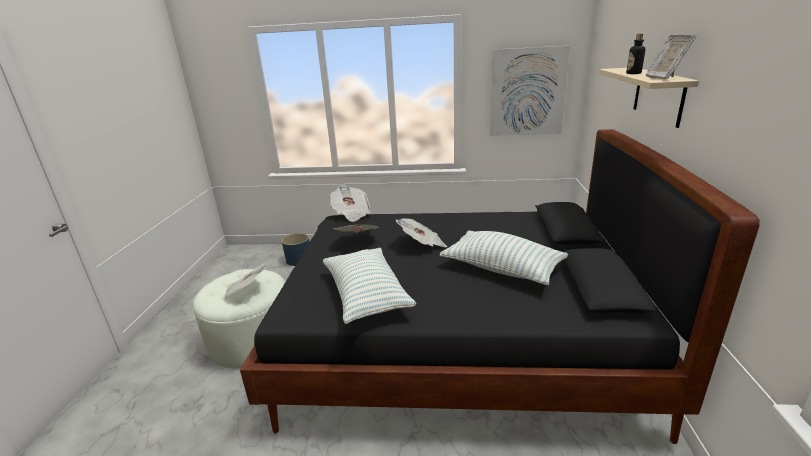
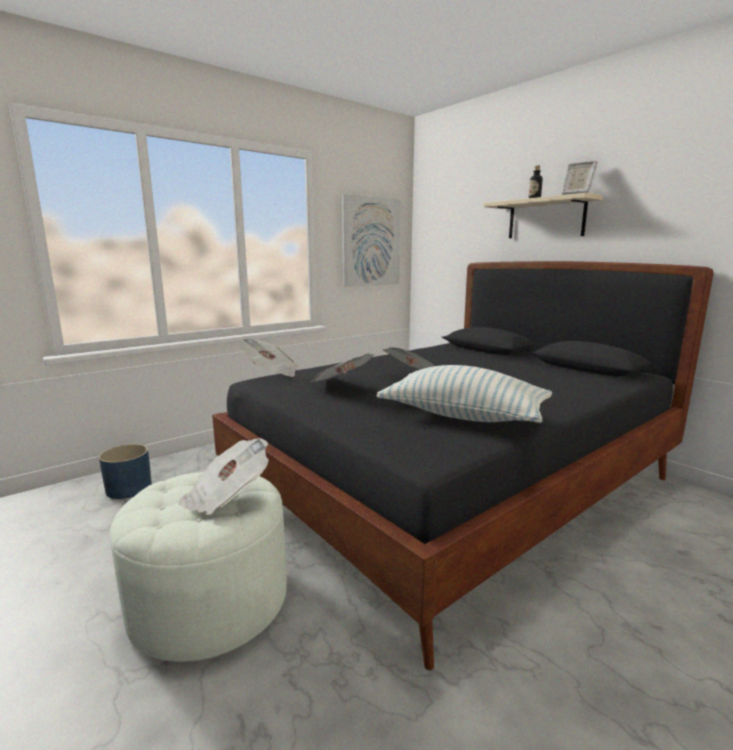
camera: 45 degrees left, 10 degrees down
pillow [440,230,568,285] -> none

